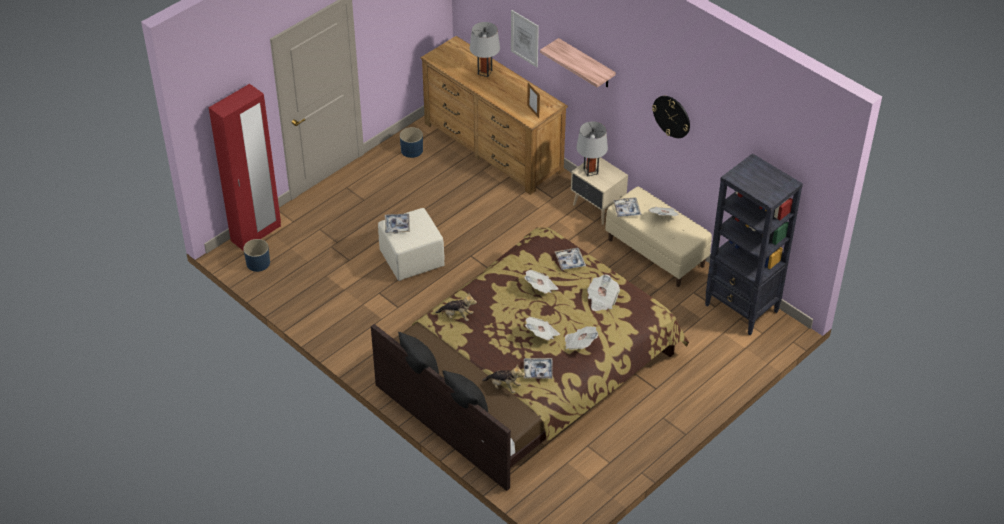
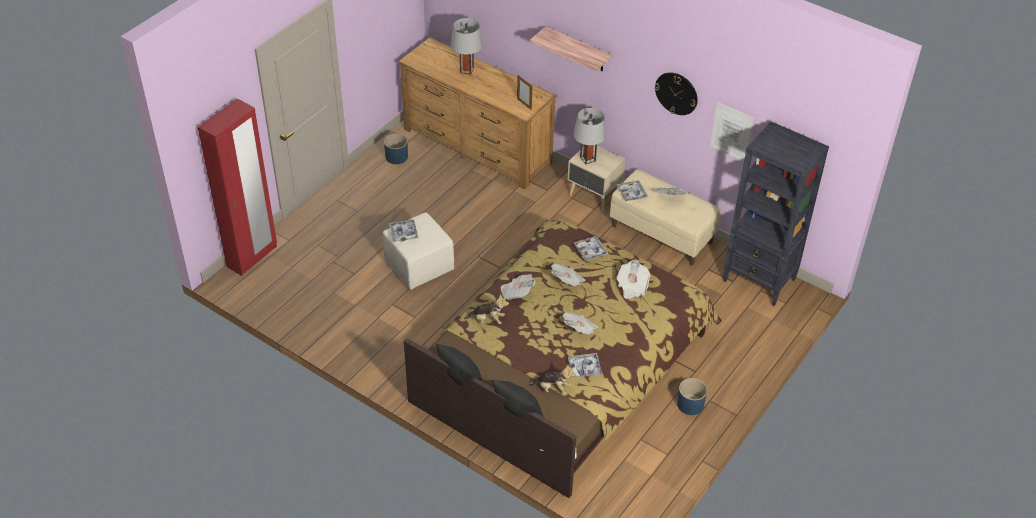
camera: 10 degrees left, 0 degrees up
blue planter [243,239,270,272] -> blue planter moved to [677,378,707,415]
picture [511,10,539,67] -> picture moved to [710,102,754,161]
newspaper [565,326,598,350] -> newspaper moved to [501,274,535,300]

